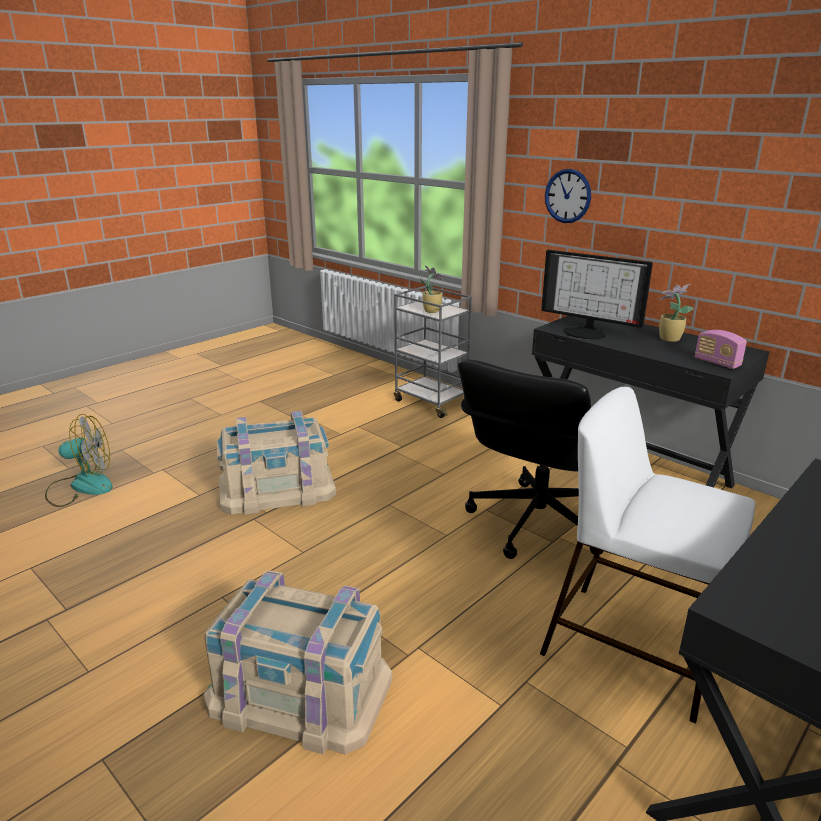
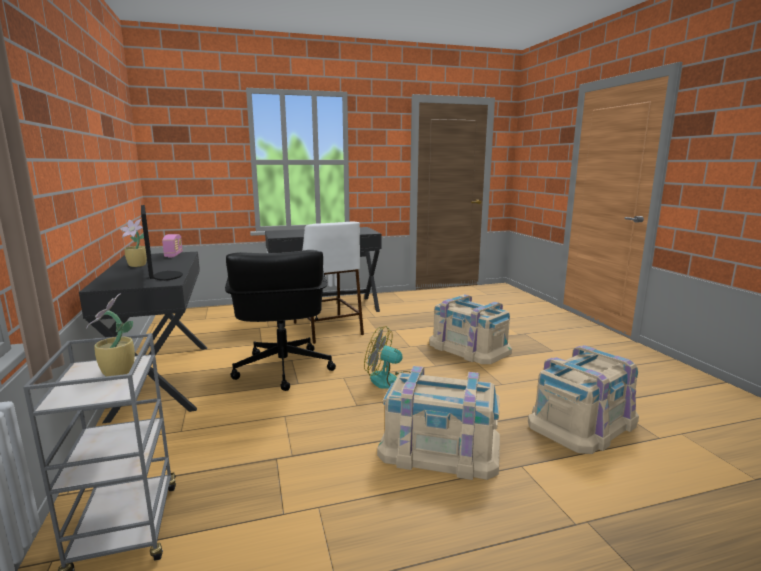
camera: 150 degrees left, 10 degrees down
fan [45,414,113,507] -> fan moved to [364,326,410,389]
black office chair [458,359,603,559] -> black office chair turned 105 degrees clockwise [225,250,336,391]
wall clock [545,169,591,223] -> none
none -> beige storage box [528,345,639,454]

